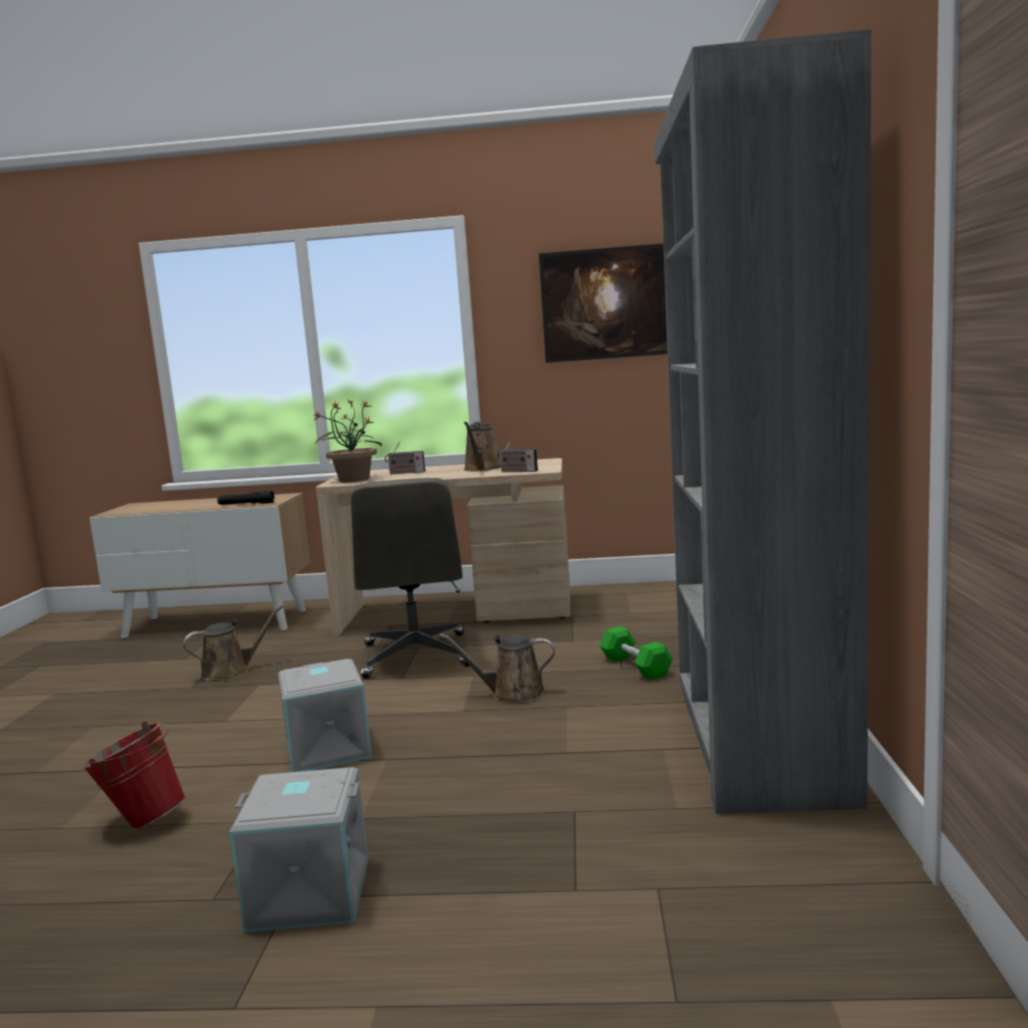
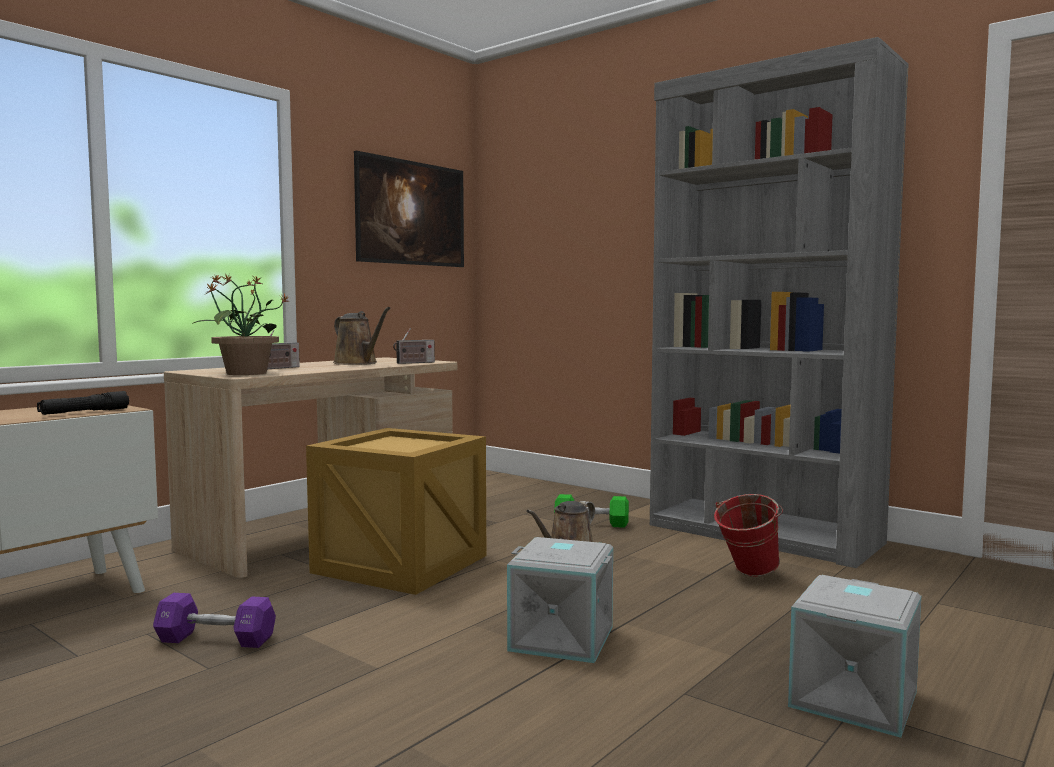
camera: 55 degrees left, 5 degrees down
red bucket [81,722,186,830] -> red bucket moved to [714,494,783,577]
brown watering can [183,605,283,682] -> purple dumbbell [153,593,276,648]
grey office chair [351,478,472,679] -> crate [306,428,486,595]

